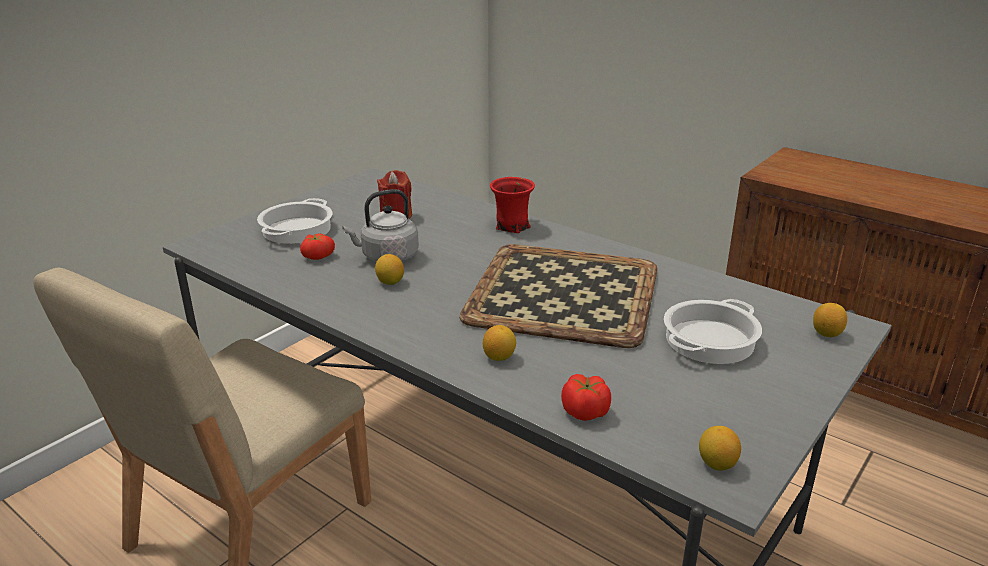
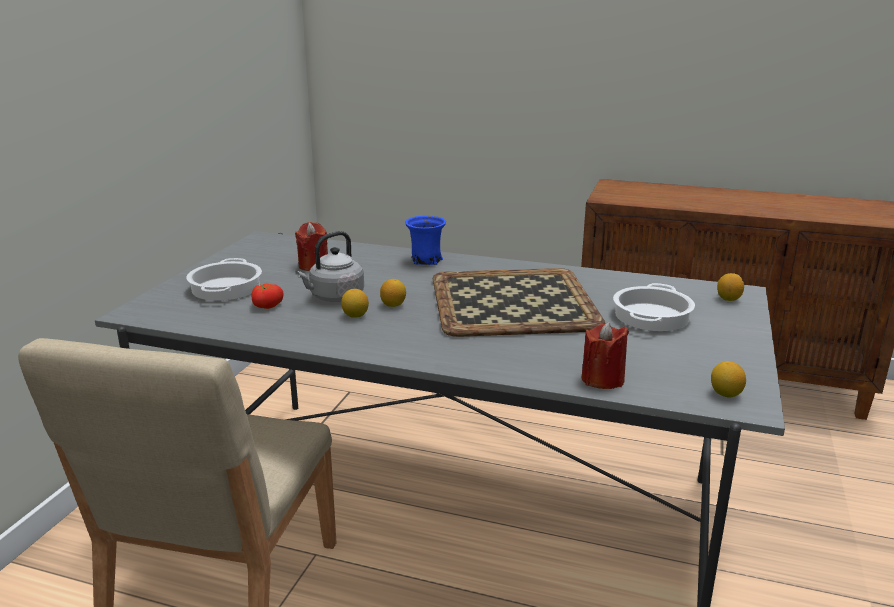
camera: 20 degrees left, 5 degrees down
lemon [483,325,516,361] -> lemon moved to [380,279,406,307]
red mug [490,177,535,233] -> blue mug [405,216,446,265]
tomato [561,374,611,421] -> red candle [581,322,629,389]

